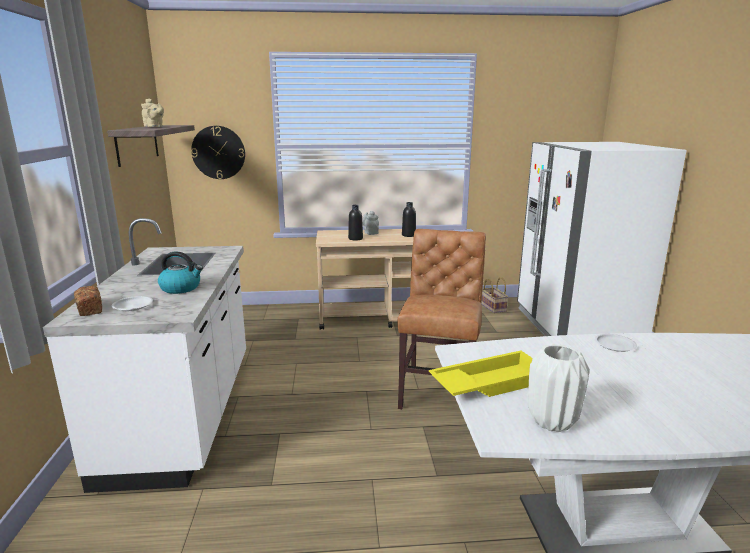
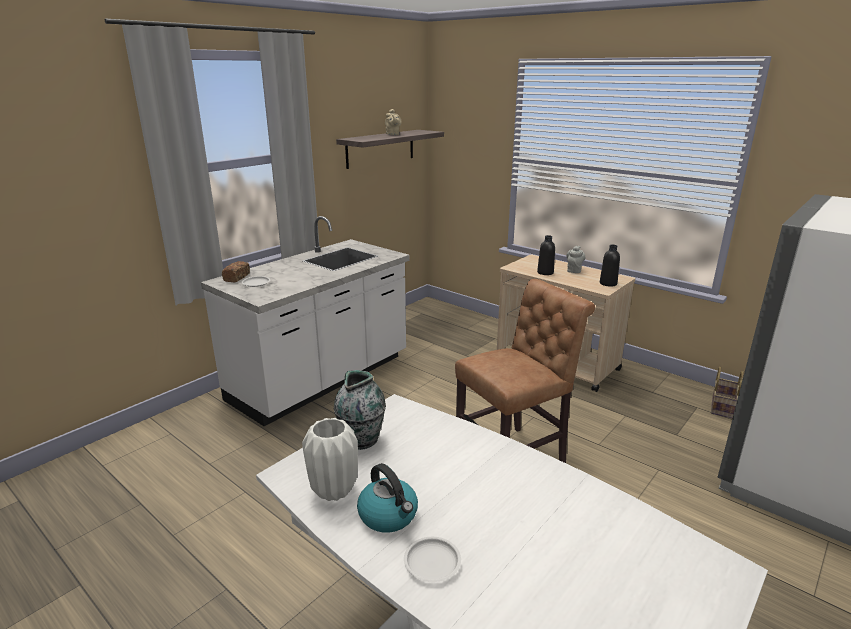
camera: 45 degrees right, 5 degrees up
kettle [158,252,203,294] -> kettle moved to [357,463,418,533]
wall clock [191,126,245,179] -> none
yellow tray [429,350,532,397] -> vase [334,370,386,450]
white plate [595,334,637,352] -> white plate moved to [404,537,461,582]

